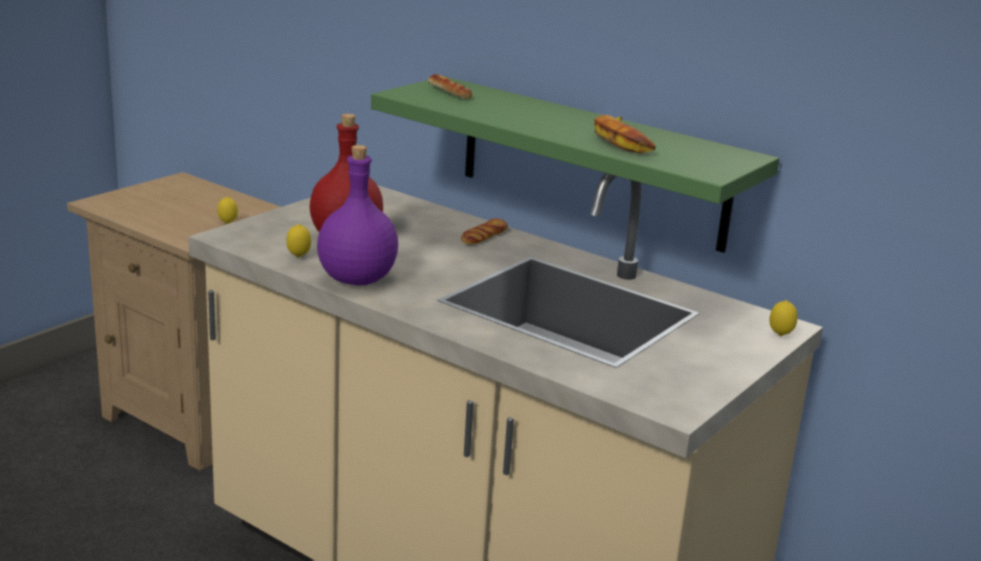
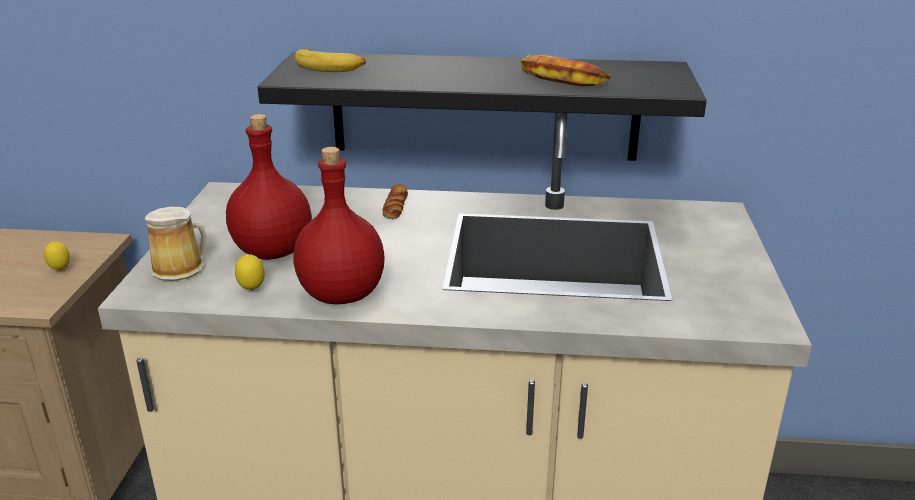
camera: 30 degrees left, 5 degrees up
purple bottle [317,145,398,285] -> red bottle [293,147,385,304]
green shelf [371,76,779,253] -> black shelf [258,52,707,161]
bread [428,74,472,99] -> banana [295,48,366,72]
lemon [770,300,798,336] -> none
none -> mug [145,207,207,281]

